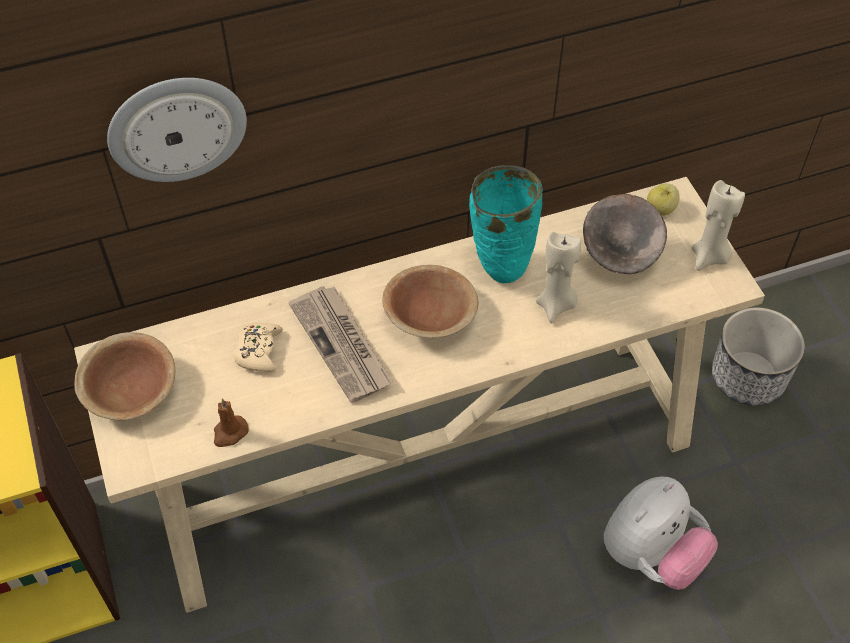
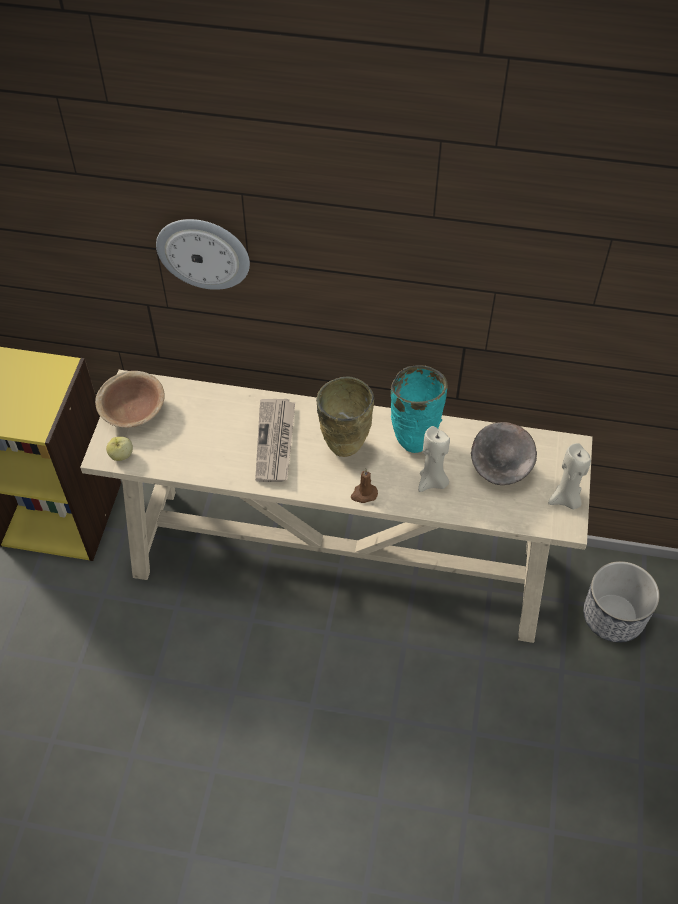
camera: 30 degrees right, 0 degrees up
brown candle [214,398,249,447] -> brown candle moved to [351,469,378,503]
beige game controller [234,323,283,372] -> none
brown bowl [382,265,479,338] -> beige vase [316,376,374,457]
plush toy [604,477,718,590] -> none
apple [647,183,680,216] -> apple moved to [106,437,133,461]

